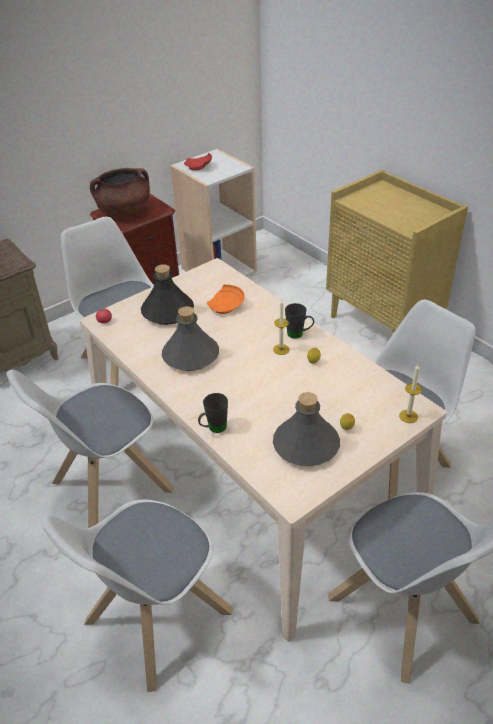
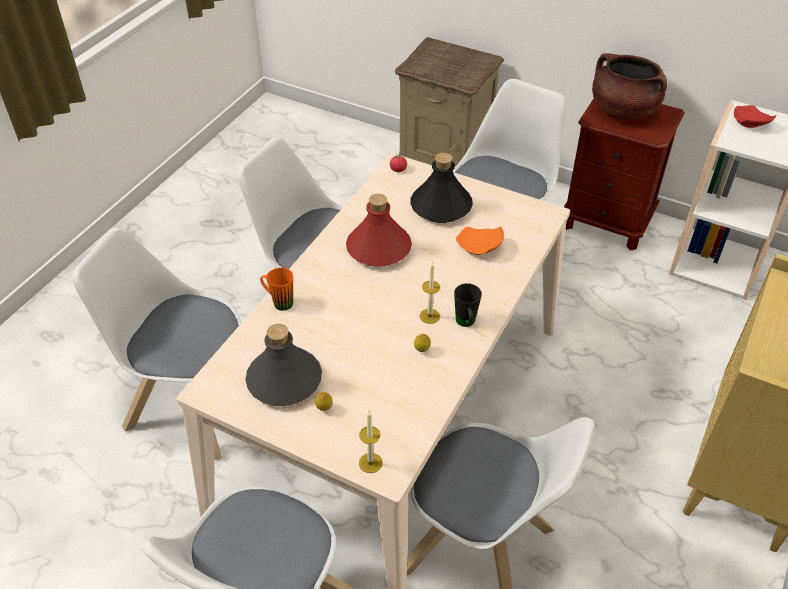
camera: 65 degrees right, 5 degrees up
grey bottle [162,306,219,371] -> red bottle [346,194,412,267]
black mug [198,393,228,433] -> orange mug [260,268,293,311]

